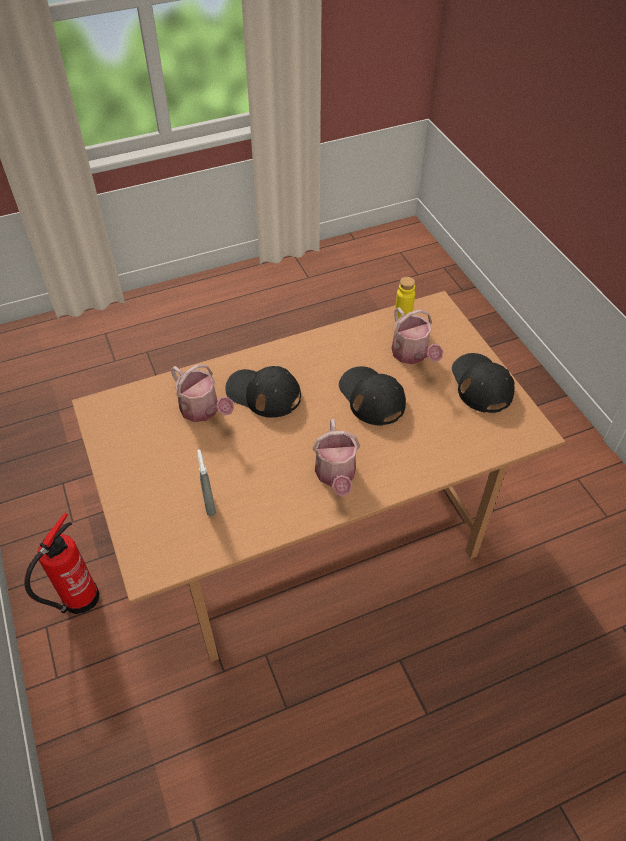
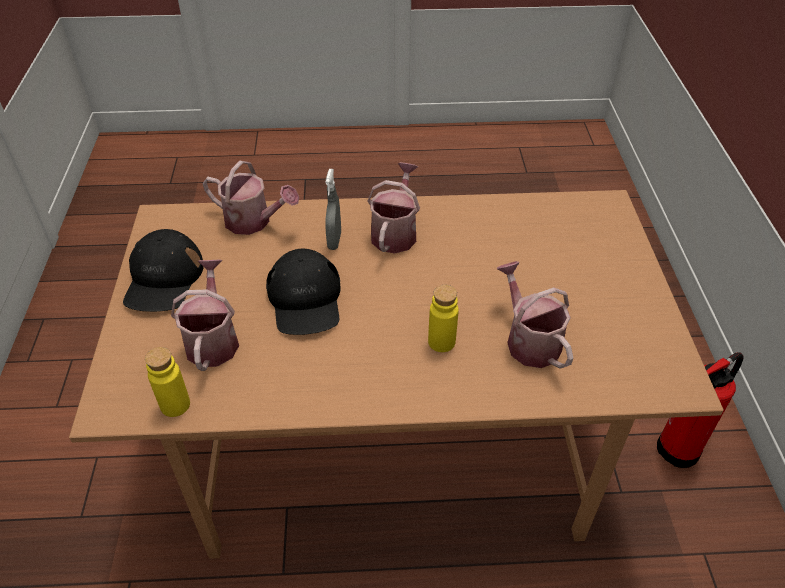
camera: 160 degrees left, 5 degrees down
grey spray bottle [197,449,216,516] -> grey spray bottle moved to [325,169,341,250]
black cap [225,366,301,418] -> yellow bottle [428,285,459,352]
none -> watering can [202,161,299,235]

